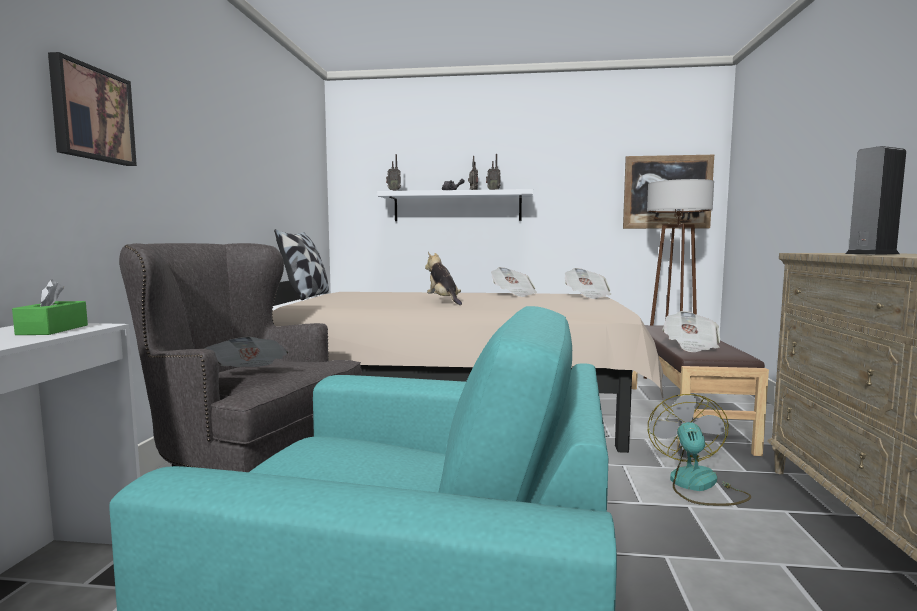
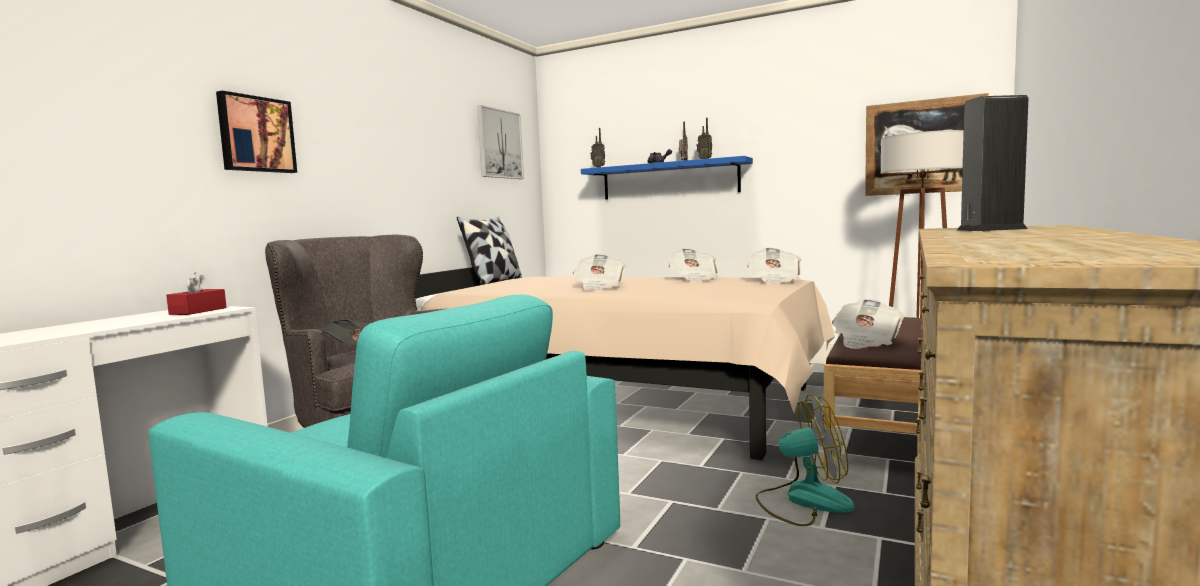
camera: 20 degrees right, 0 degrees up
green tissue box [12,279,88,335] -> red tissue box [166,272,227,315]
white shelf [377,189,533,221] -> blue shelf [581,156,753,200]
plush toy [425,252,462,305] -> newspaper [573,254,626,291]
fan [648,394,752,506] -> fan turned 60 degrees clockwise [755,394,855,526]
none -> picture [477,105,524,179]

